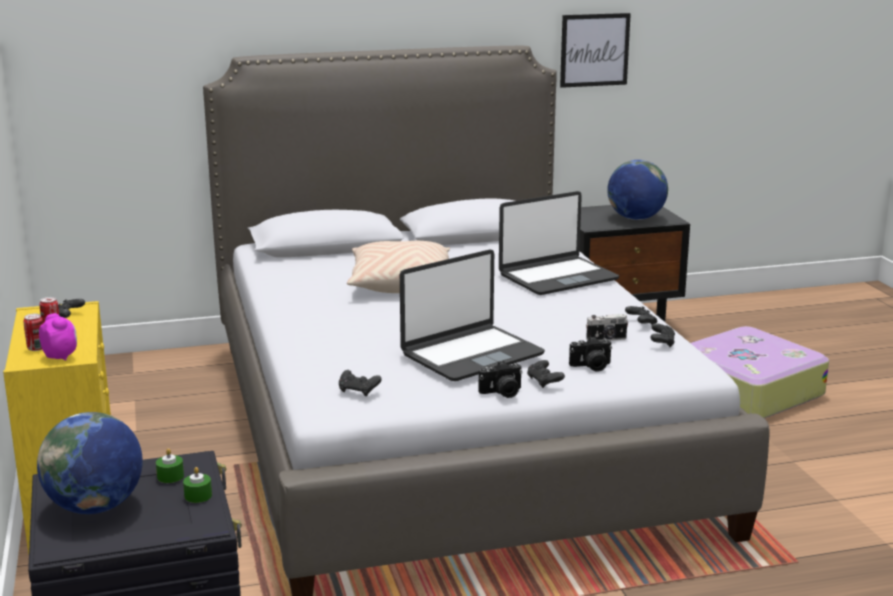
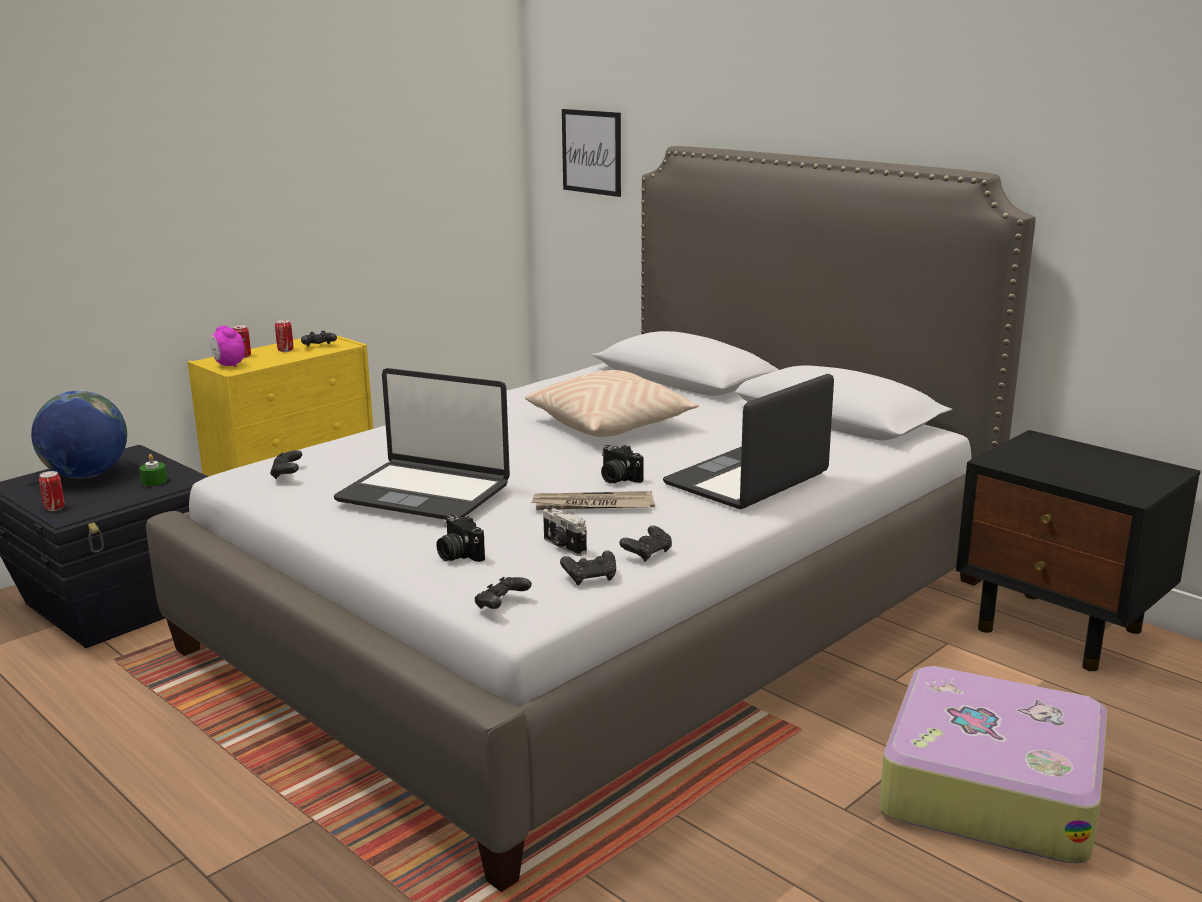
camera: 60 degrees right, 0 degrees up
alarm clock [39,313,77,361] -> alarm clock turned 120 degrees clockwise [210,325,245,367]
green candle [183,467,212,503] -> none
camera [479,361,522,398] -> camera moved to [601,445,644,484]
laptop [499,191,619,295] -> laptop turned 105 degrees clockwise [663,374,834,509]
black game controller [527,360,565,388] -> black game controller moved to [475,577,532,609]
picture [560,13,631,88] -> picture moved to [562,109,621,197]
globe [607,160,668,220] -> none
none -> can [39,471,65,511]
none -> newspaper [532,491,655,510]

